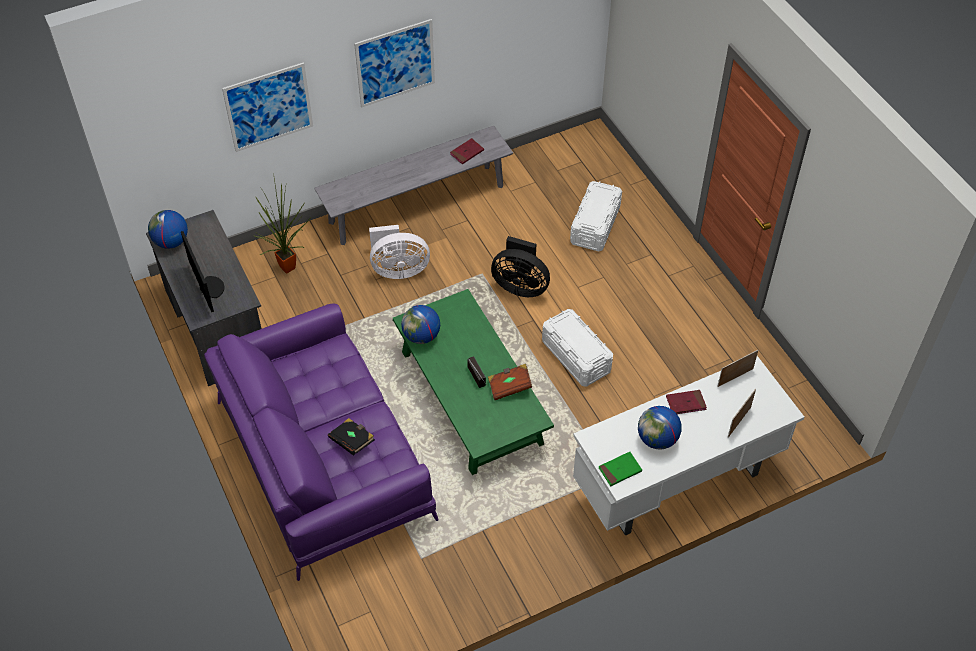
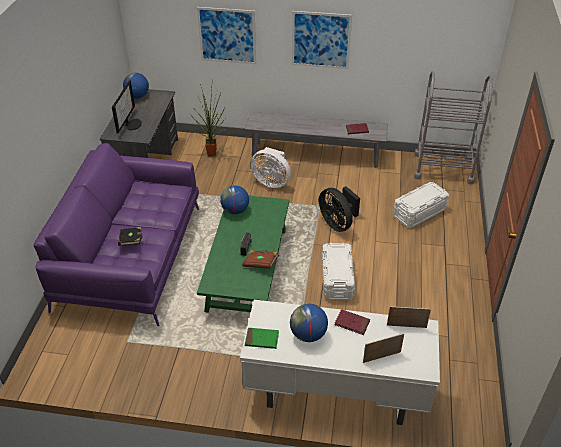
camera: 35 degrees right, 10 degrees down
none -> grey cart [414,71,493,184]

